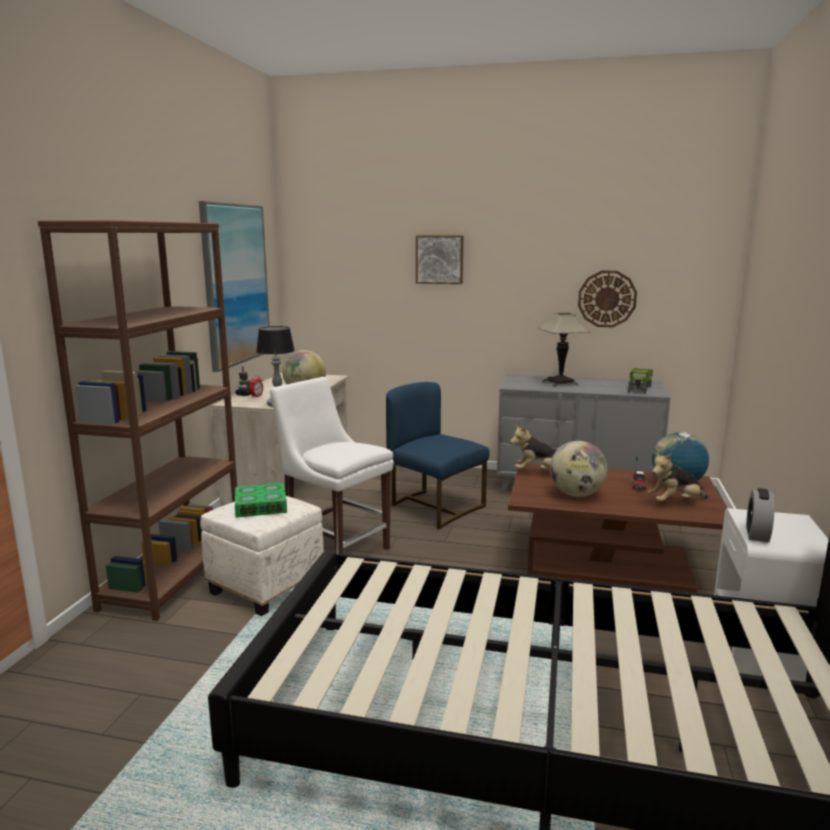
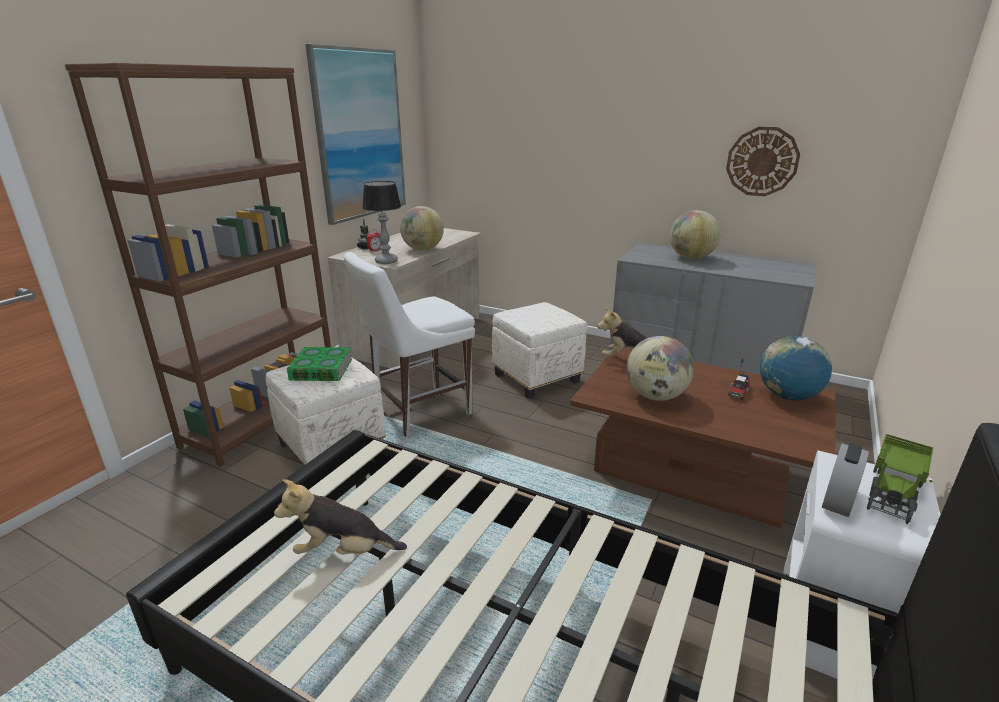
camera: 15 degrees right, 10 degrees up
white chair [270,377,394,554] -> white chair turned 90 degrees counterclockwise [344,252,475,437]
blue chair [386,382,490,529] -> white ottoman [492,302,587,399]
picture [416,235,464,284] -> none
table lamp [538,312,590,387] -> globe [670,210,721,259]
toy truck [628,368,653,394] -> toy truck moved to [867,434,933,524]
plush toy [648,452,708,502] -> plush toy moved to [274,479,407,555]

